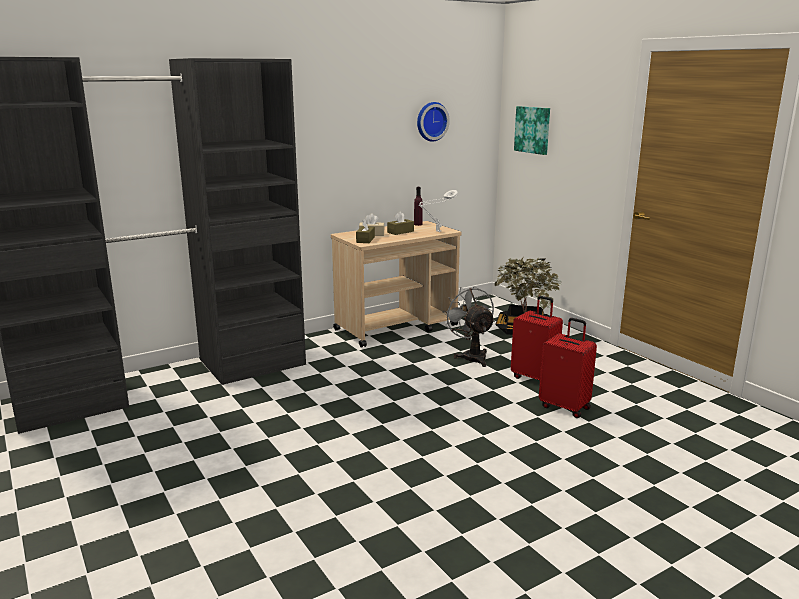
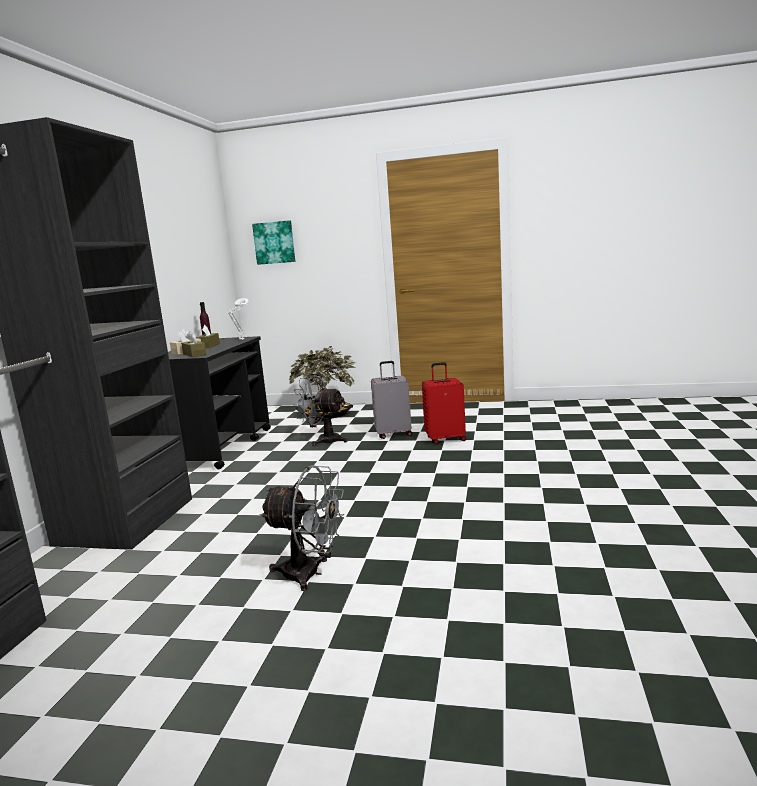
camera: 45 degrees left, 5 degrees down
beige cart [331,221,462,348] -> black cart [168,336,271,469]
wall clock [417,102,450,142] -> none
red suitcase [511,296,563,380] -> grey suitcase [371,361,412,439]
none -> grey fan [260,465,344,591]

